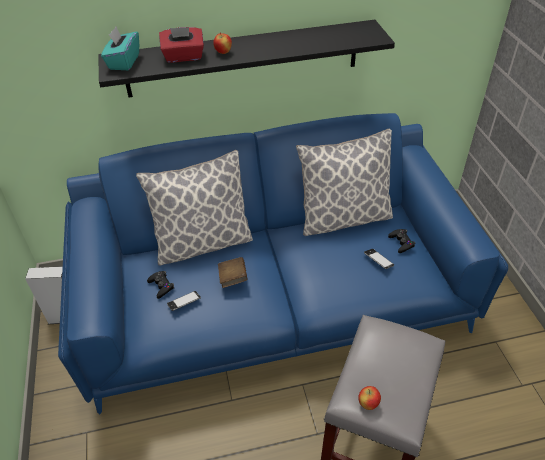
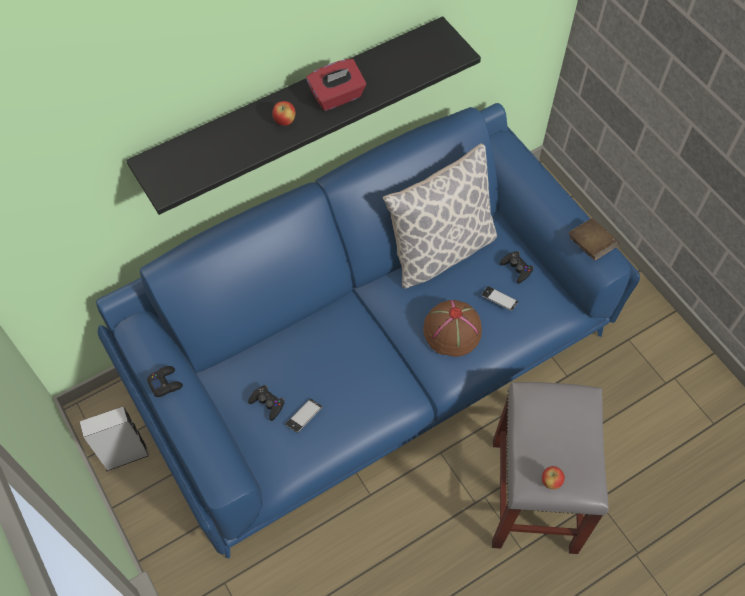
camera: 20 degrees left, 15 degrees up
turquoise tissue box [101,27,139,70] -> none
pillow [136,150,253,266] -> none
red tissue box [159,27,204,63] -> red tissue box moved to [306,59,366,111]
brown book [218,257,247,288] -> brown book moved to [569,219,619,260]
none -> black game controller [146,366,183,397]
none -> brown hat [423,300,482,357]

